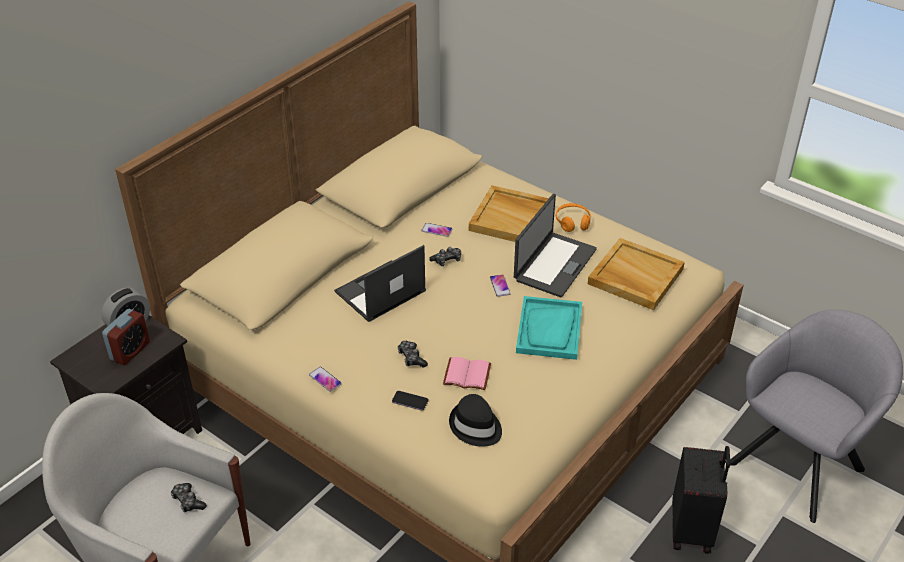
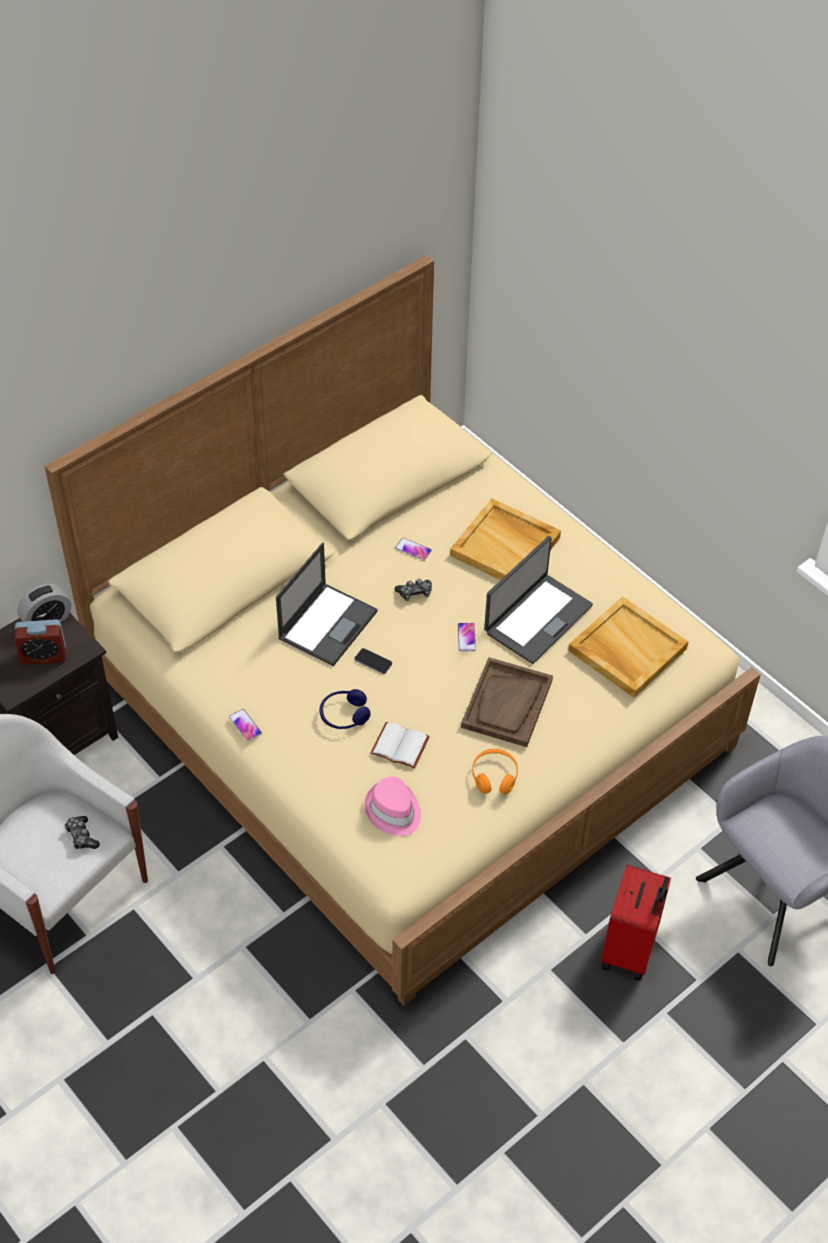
camera: 10 degrees right, 10 degrees up
alarm clock [102,309,150,366] -> alarm clock turned 45 degrees clockwise [14,619,66,665]
laptop [334,245,426,322] -> laptop turned 150 degrees clockwise [276,543,378,666]
phone [392,391,428,411] -> phone moved to [354,648,392,674]
game controller [397,341,428,368] -> blue headphones [320,689,371,729]
pink book [443,357,491,390] -> white book [370,722,430,769]
black hat [449,394,502,447] -> pink hat [365,776,421,836]
turquoise tray [516,296,582,360] -> brown tray [461,657,553,747]
orange headphones [556,203,591,232] -> orange headphones moved to [472,749,518,794]
black suitcase [672,446,730,554] -> red suitcase [601,865,671,981]

